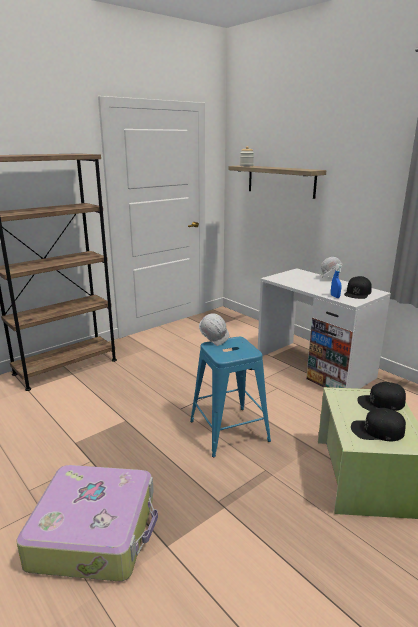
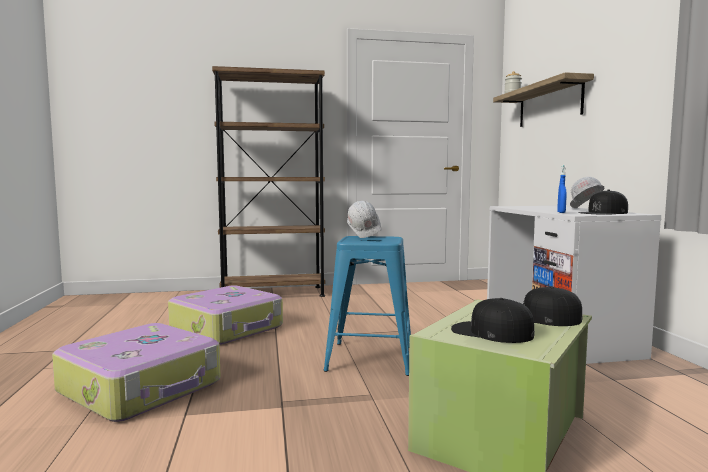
camera: 30 degrees right, 15 degrees down
none -> suitcase [168,285,283,345]

